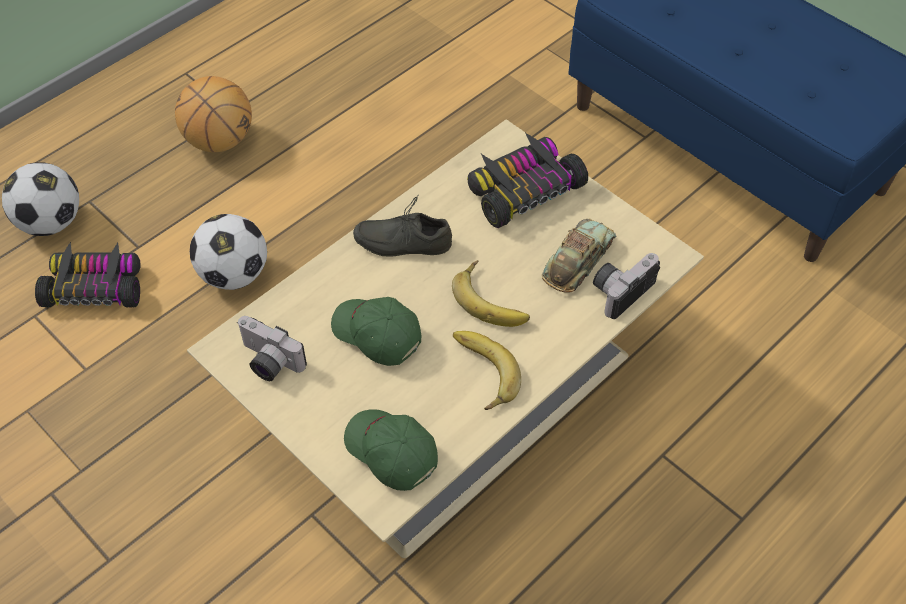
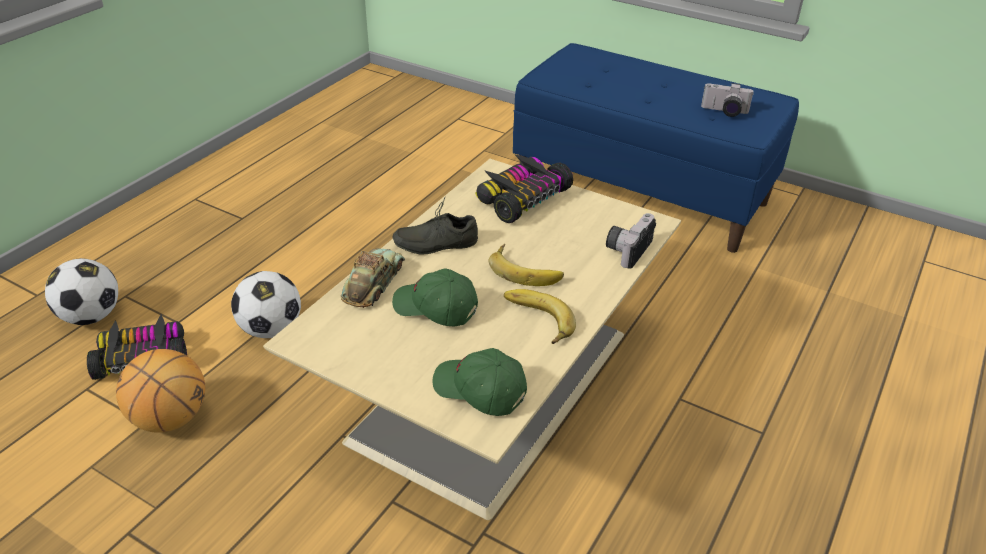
camera: 15 degrees left, 15 degrees down
basketball [175,76,252,152] -> basketball moved to [116,349,206,433]
camera [238,316,307,381] -> camera moved to [701,83,754,117]
toy car [542,219,616,293] -> toy car moved to [341,248,405,308]

